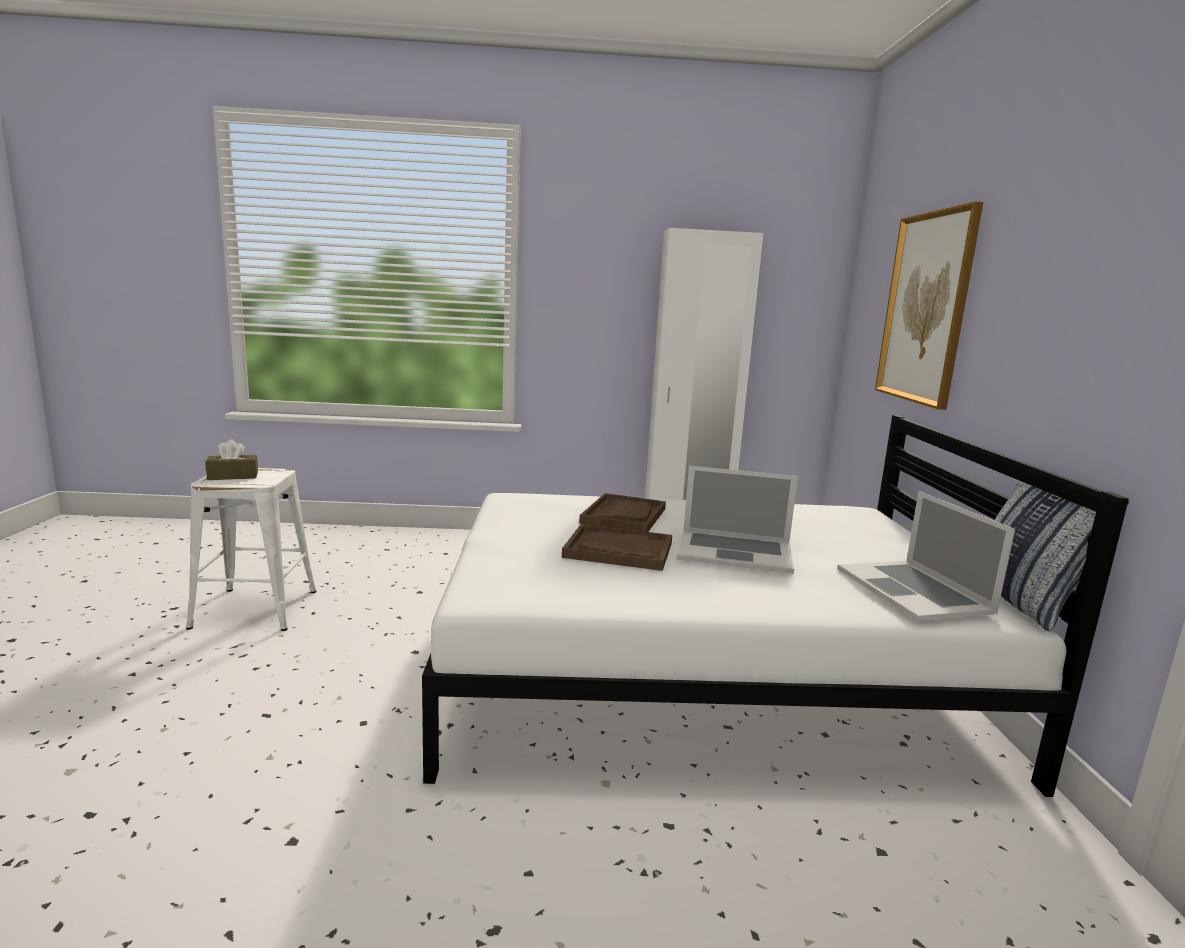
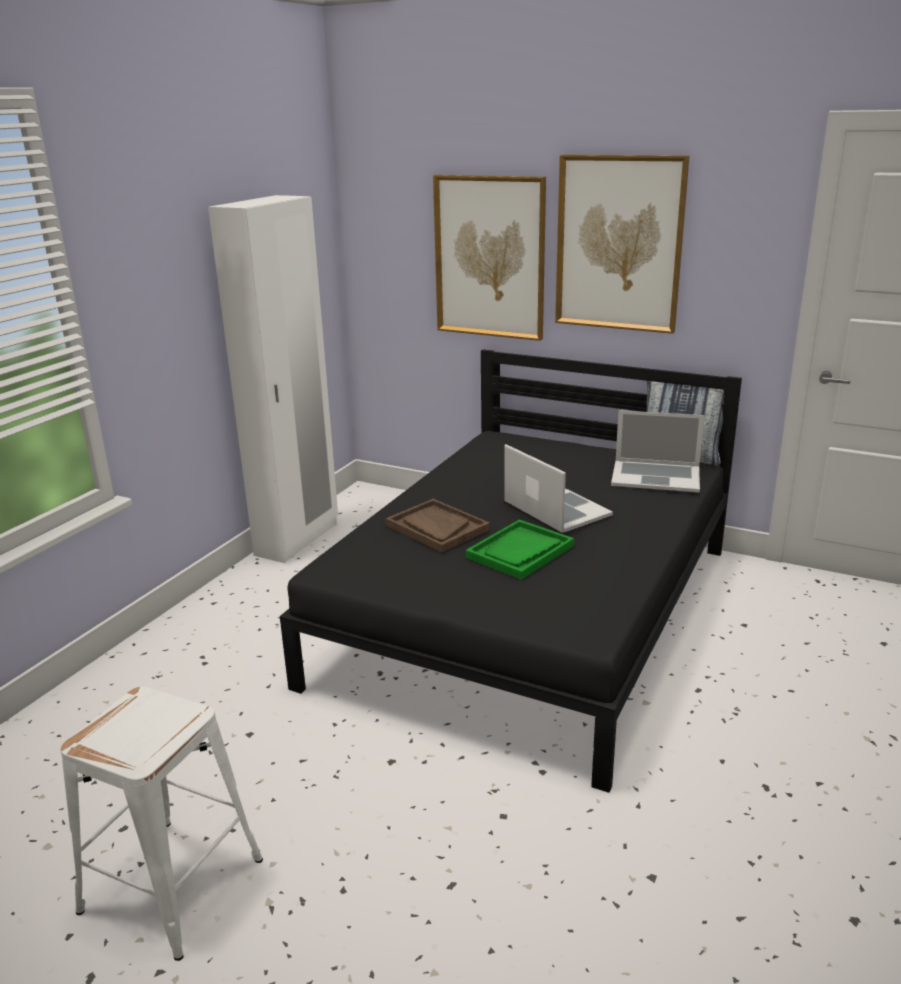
camera: 60 degrees left, 10 degrees up
brown tissue box [205,439,258,480] -> none
white bed [422,415,1129,797] -> black bed [280,349,742,793]
brown tray [562,524,672,571] -> green tray [466,520,574,580]
laptop [676,466,798,574] -> laptop turned 75 degrees counterclockwise [504,444,613,533]
none -> picture [555,155,690,334]

